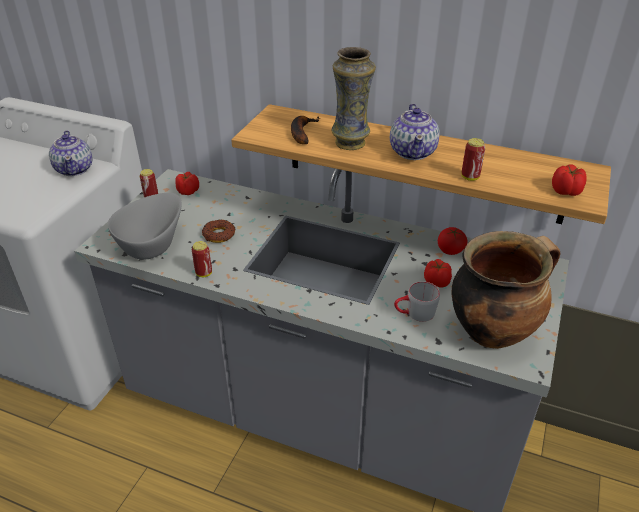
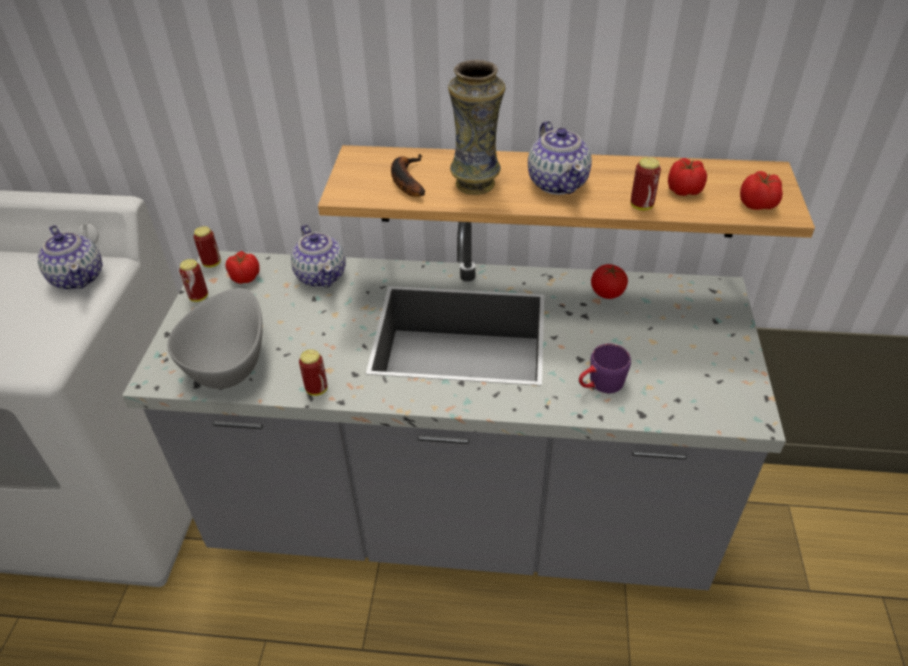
camera: 15 degrees left, 5 degrees up
donut [202,220,236,243] -> none
grey mug [394,281,440,322] -> purple mug [579,344,631,393]
tomato [424,259,452,288] -> tomato moved to [668,158,707,196]
cooking pot [451,231,561,349] -> none
none -> can [194,226,221,268]
none -> teapot [291,224,346,287]

